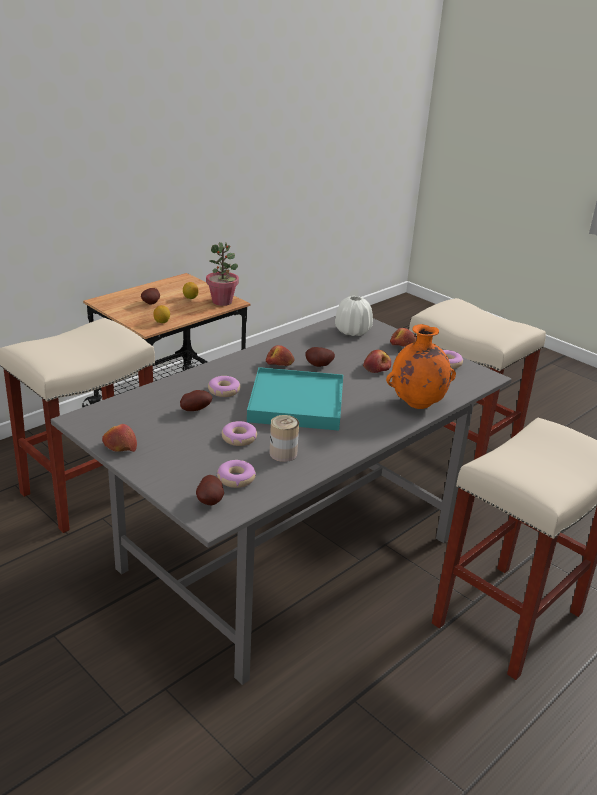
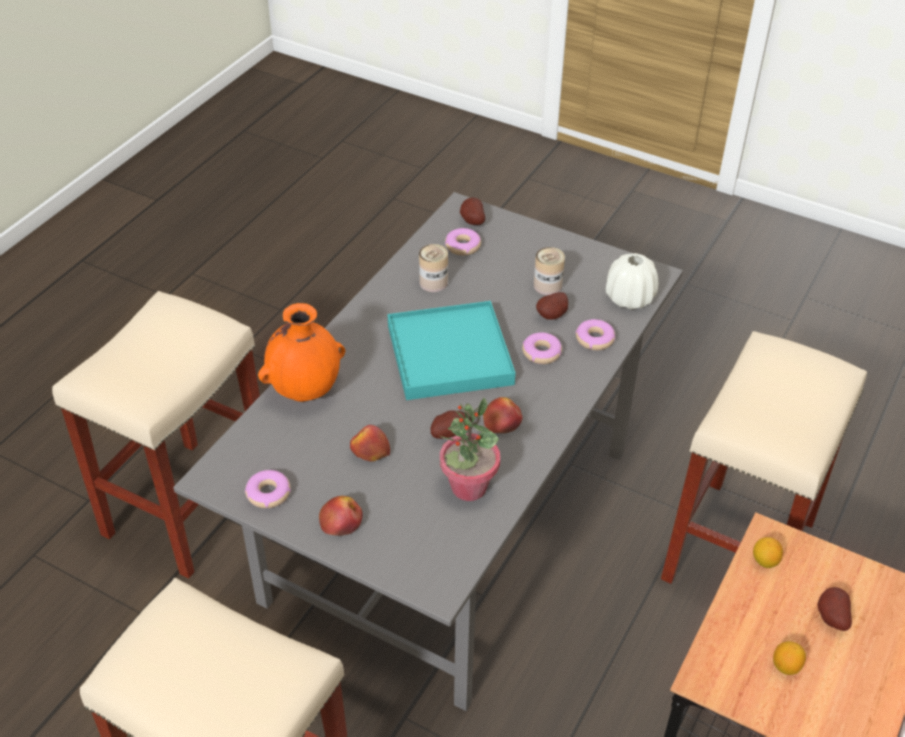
camera: 165 degrees right, 15 degrees up
apple [102,424,137,452] -> none
potted plant [206,242,239,306] -> potted plant moved to [440,398,500,501]
donut [222,421,257,446] -> donut moved to [575,319,615,350]
white vase [335,296,373,336] -> white vase moved to [606,253,658,309]
none -> can [534,247,565,295]

